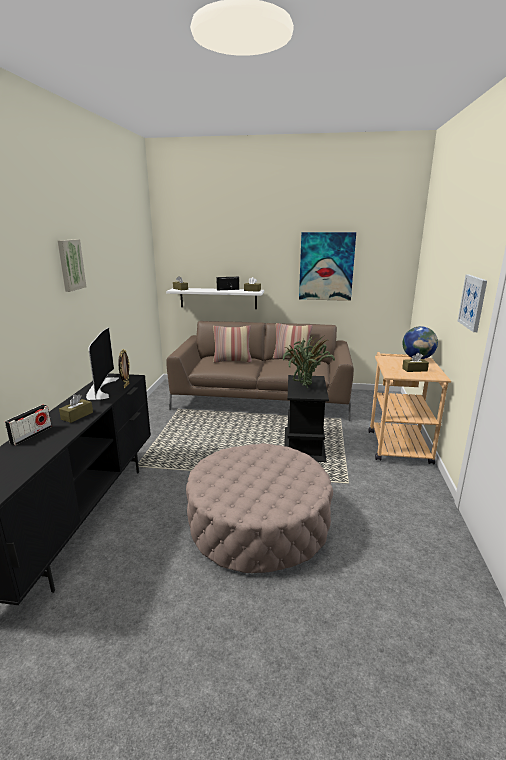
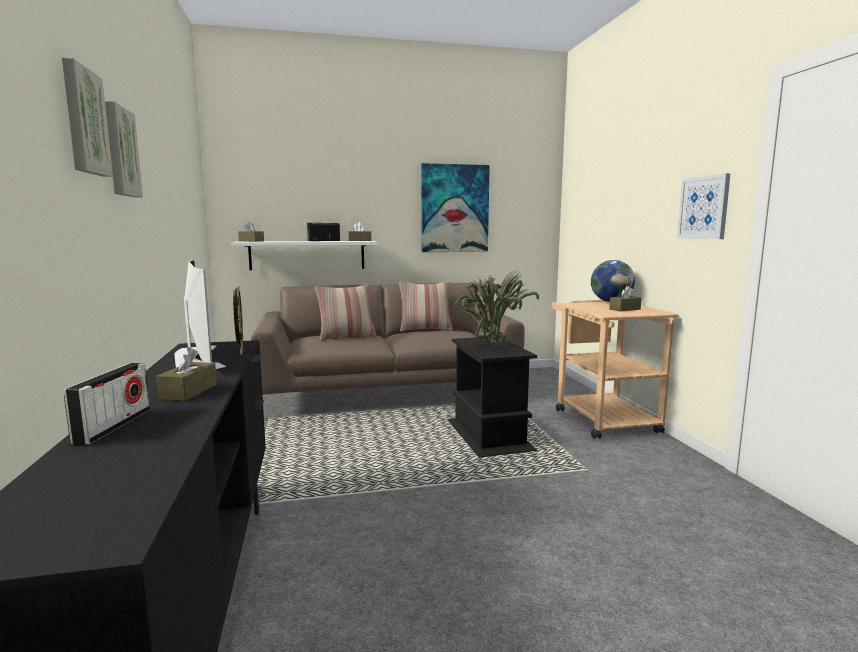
camera: 20 degrees left, 10 degrees down
beige ottoman [186,443,333,573] -> none
none -> picture [62,58,113,177]

